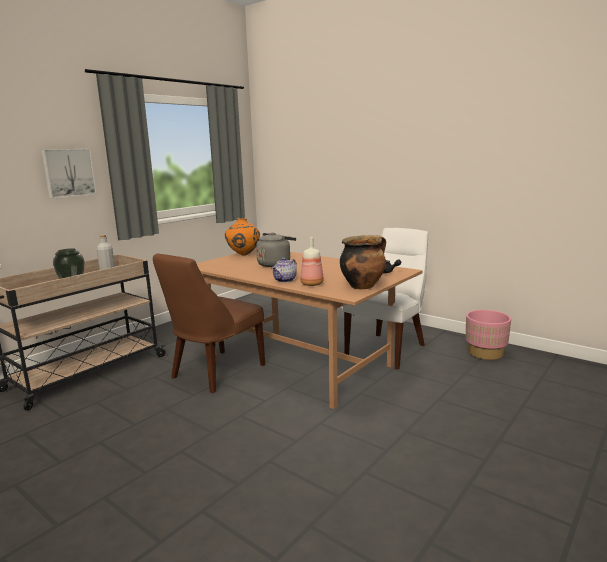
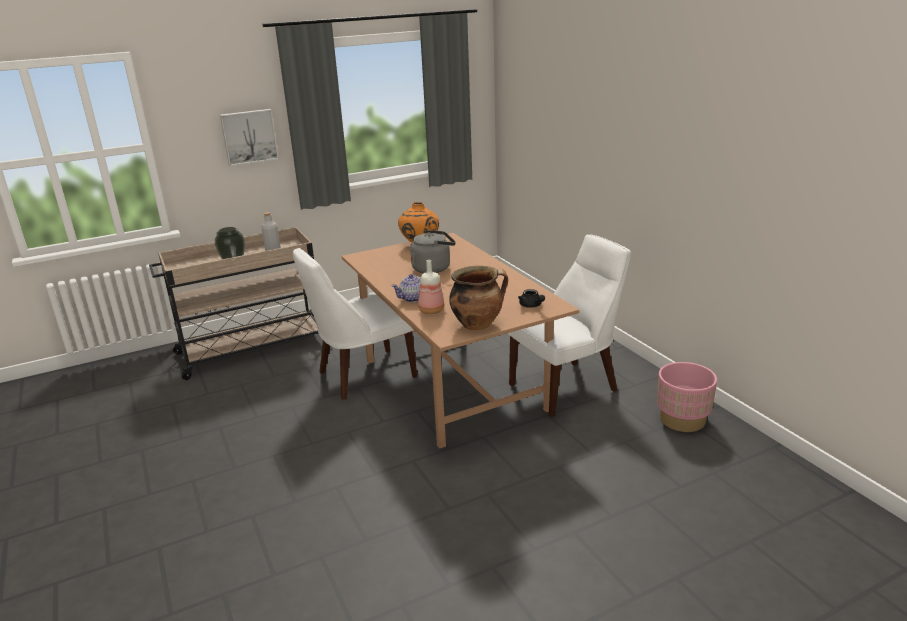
camera: 25 degrees right, 10 degrees up
brown chair [153,254,265,393] -> white chair [293,248,417,400]

